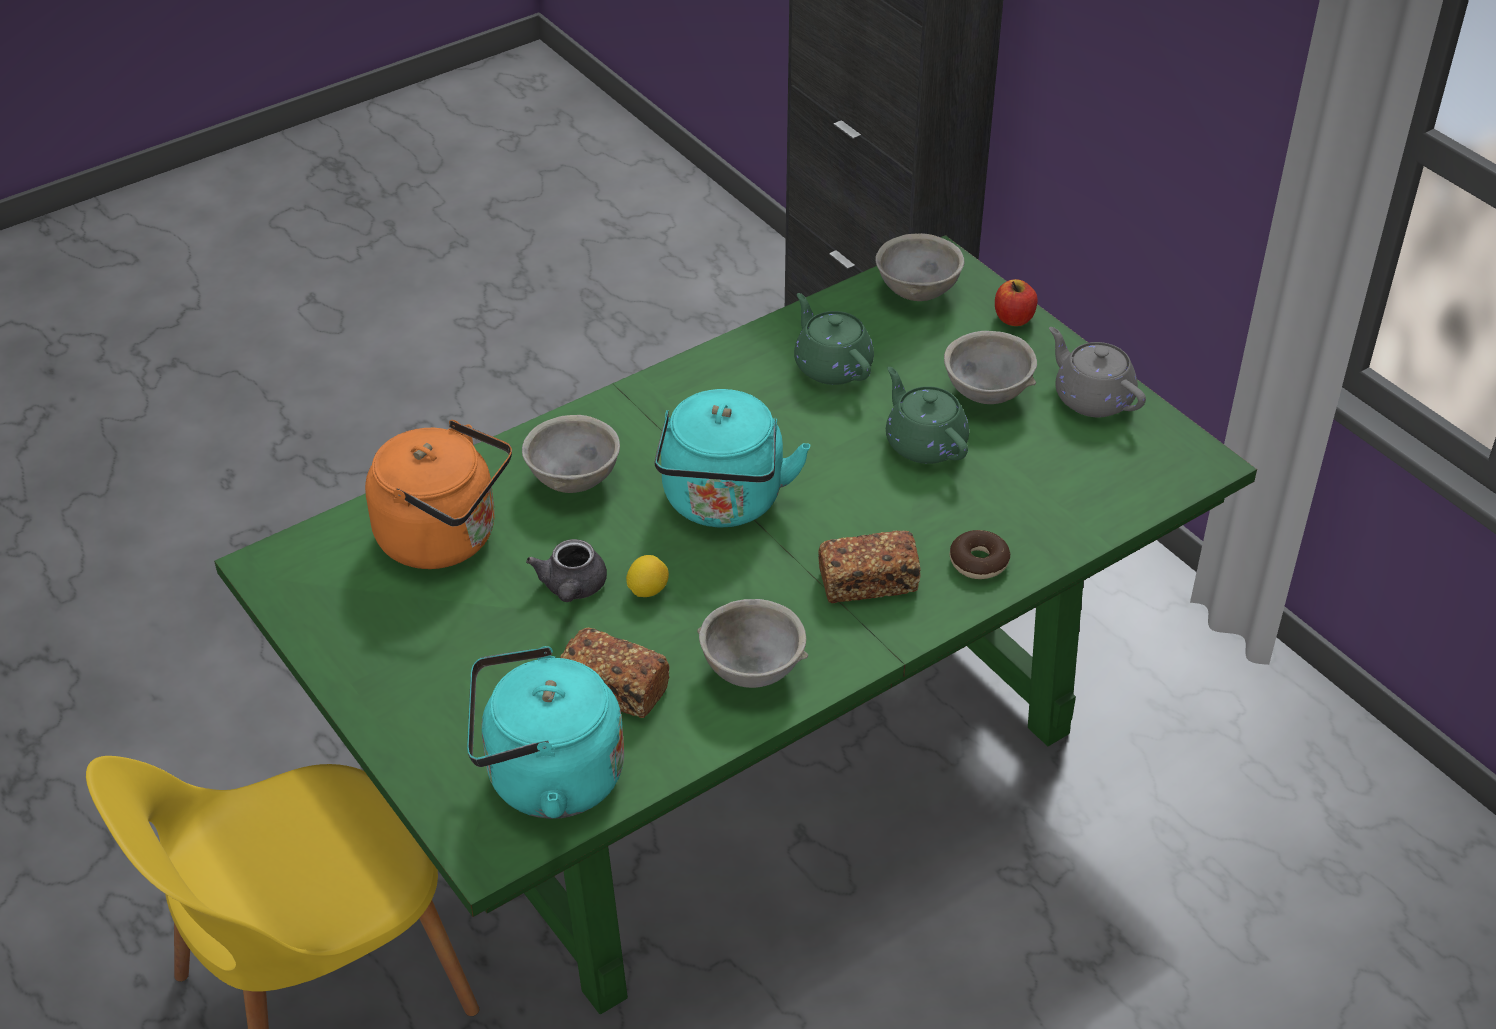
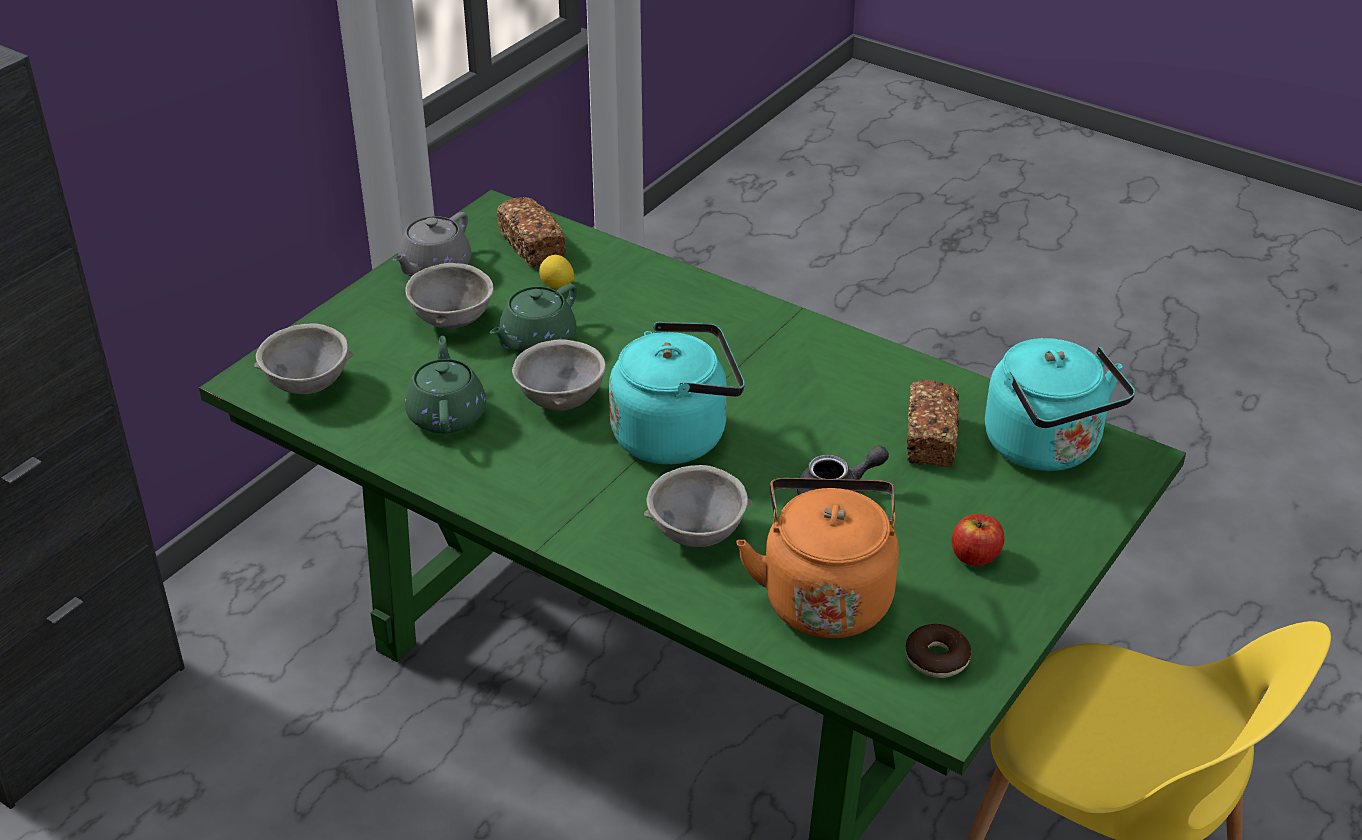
camera: 110 degrees left, 5 degrees down
lemon [626,555,669,597] -> lemon moved to [539,255,574,289]
grey bowl [697,599,808,688] -> grey bowl moved to [512,339,606,411]
green teapot [794,293,874,385] -> green teapot turned 135 degrees clockwise [405,336,486,434]
bread [818,531,921,603] -> bread moved to [496,197,566,267]
donut [950,530,1010,579] -> donut moved to [906,624,971,678]
apple [995,279,1038,326] -> apple moved to [952,514,1004,566]

